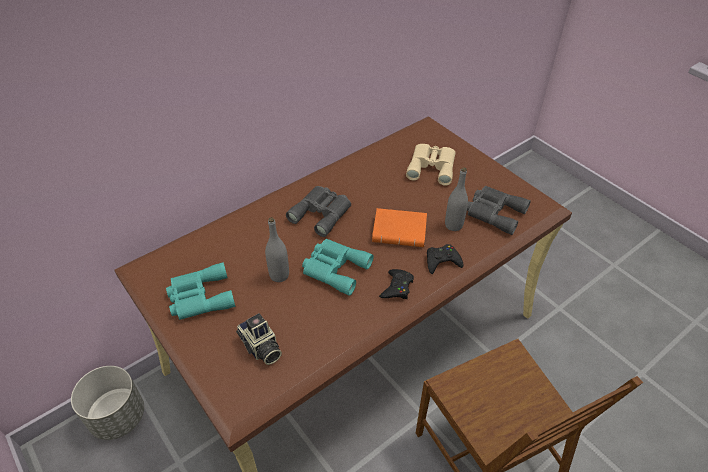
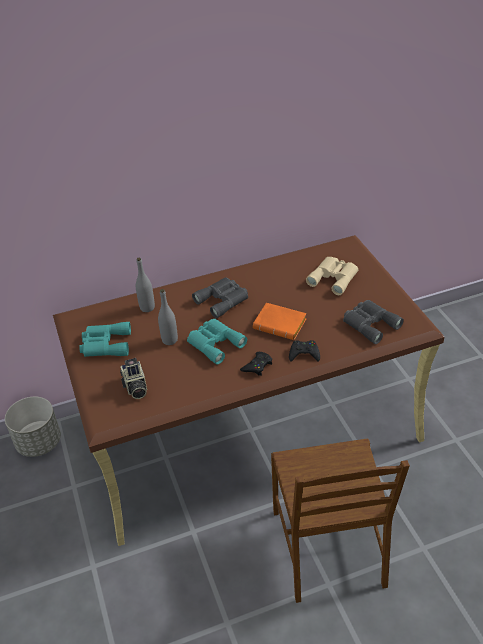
camera: 20 degrees right, 5 degrees down
grey bottle [445,167,468,231] -> grey bottle moved to [136,257,155,312]

